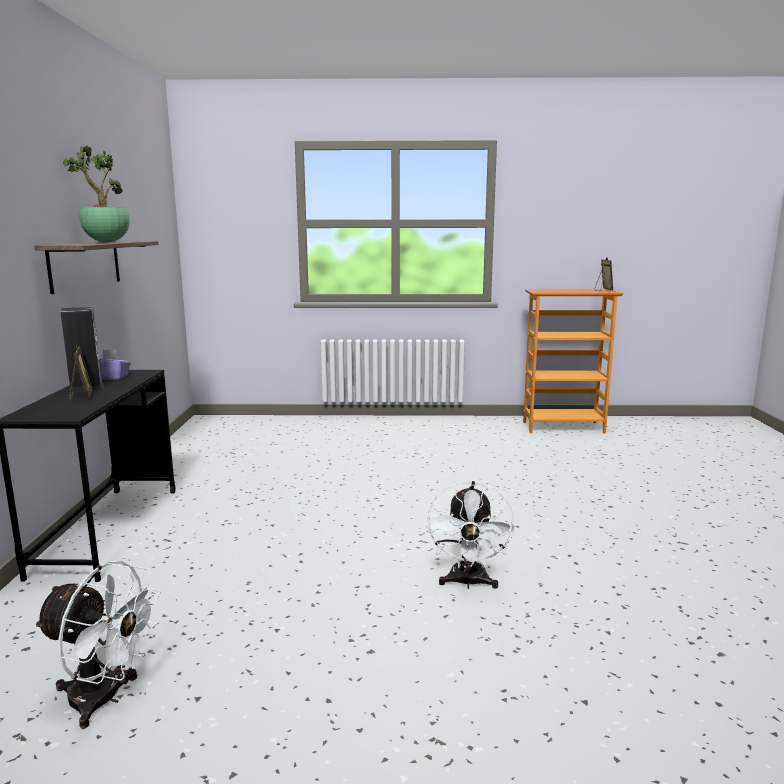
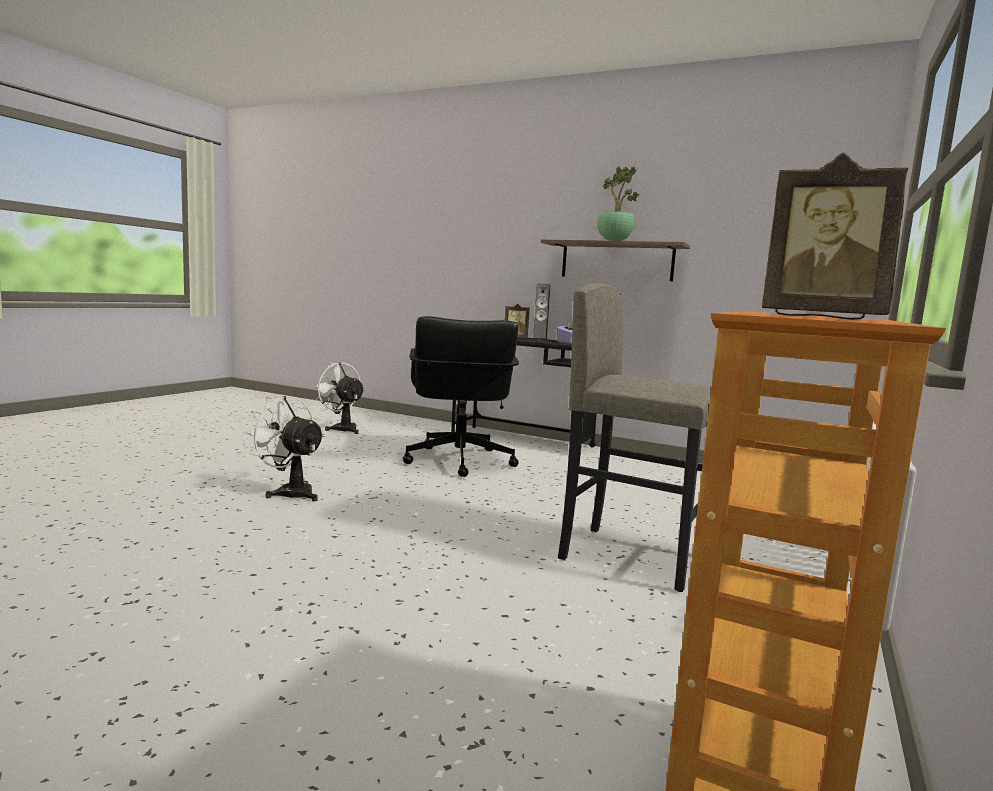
camera: 115 degrees right, 5 degrees down
white fan [34,561,161,729] -> white fan turned 90 degrees clockwise [312,362,365,434]
none -> black office chair [403,316,519,477]
none -> grey stool [558,283,711,592]

